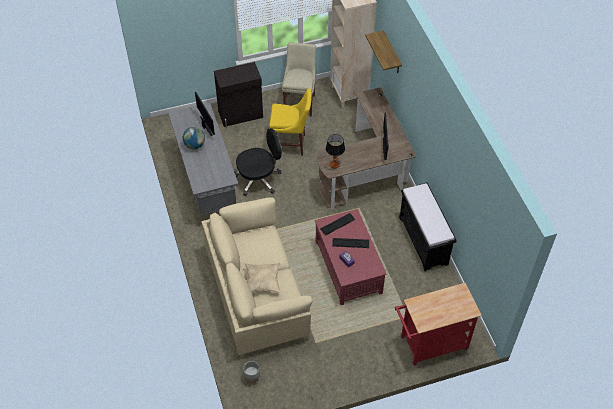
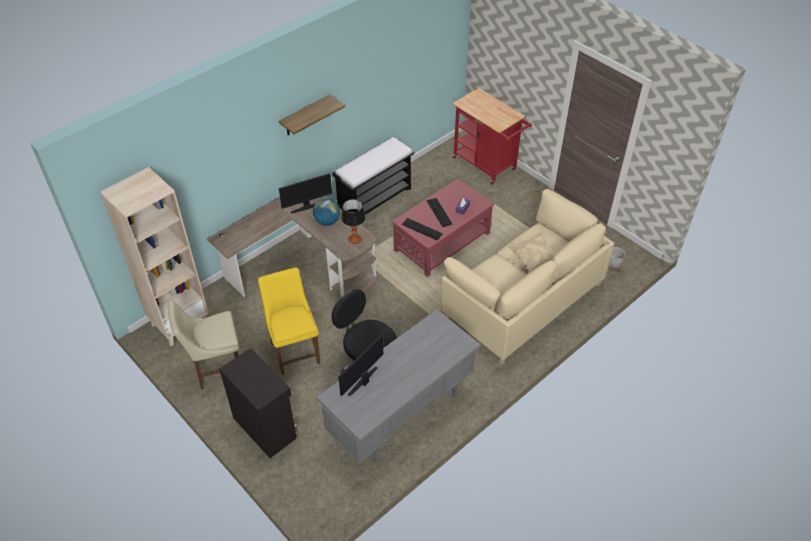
camera: 115 degrees left, 5 degrees down
globe [183,127,205,149] -> globe moved to [313,198,340,226]
shelf [365,30,402,73] -> shelf moved to [279,94,345,135]

